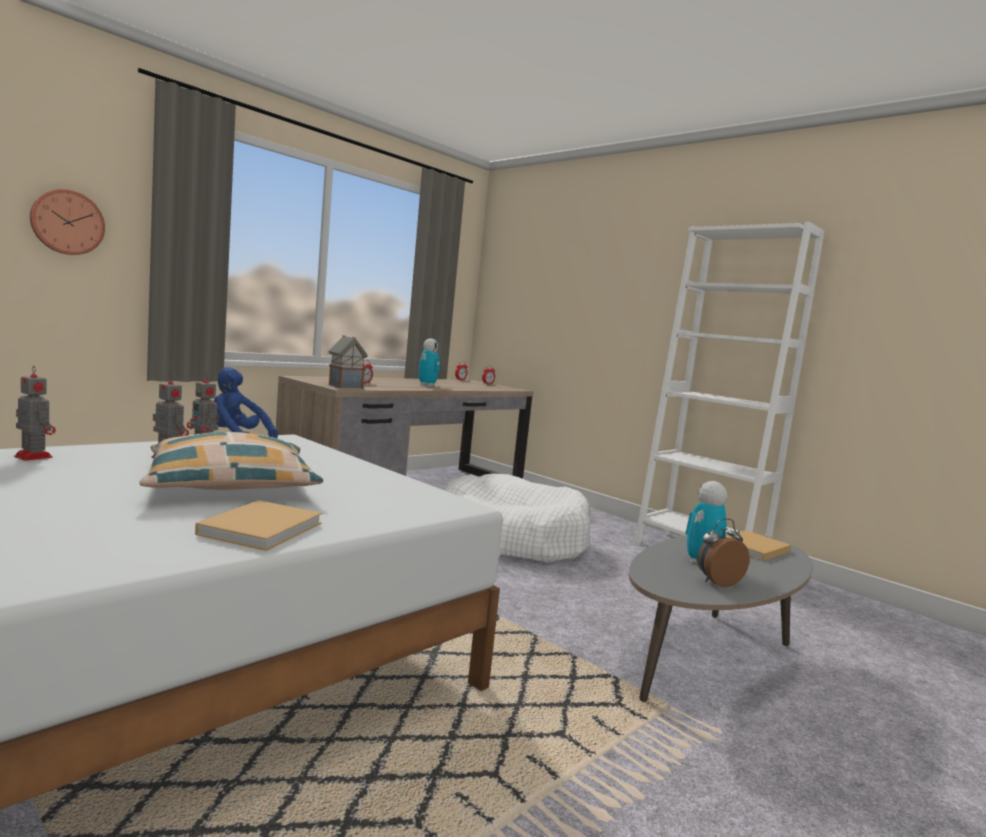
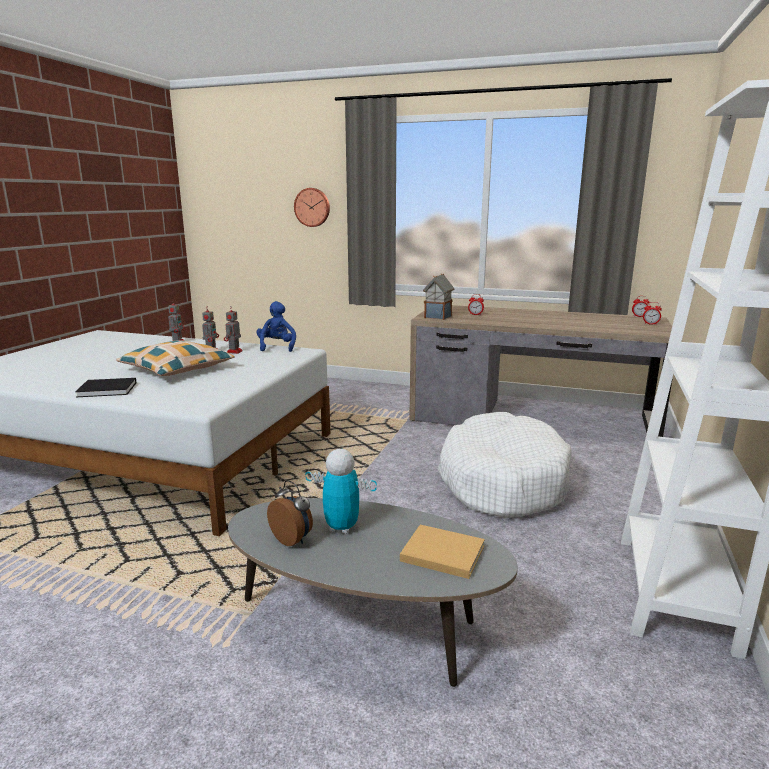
camera: 65 degrees right, 10 degrees up
beige book [195,500,322,551] -> black book [75,378,137,397]
toy robot [419,339,440,386] -> none

